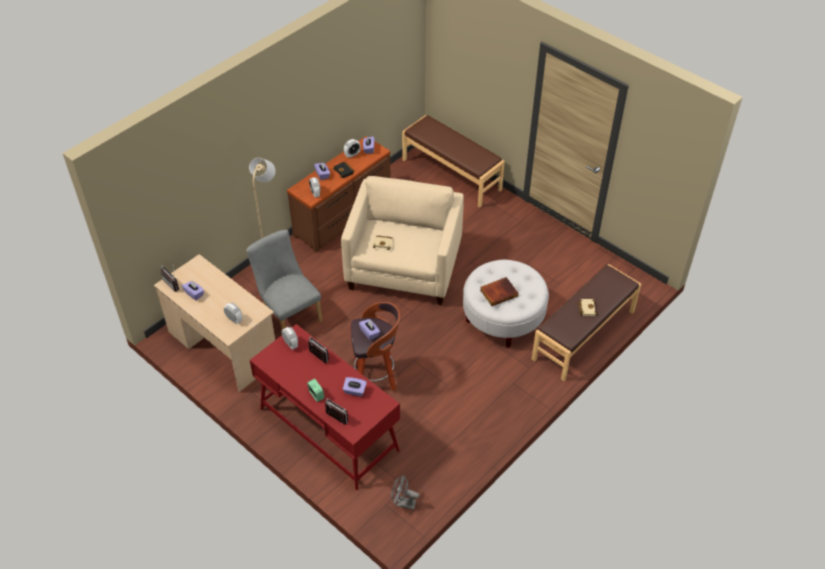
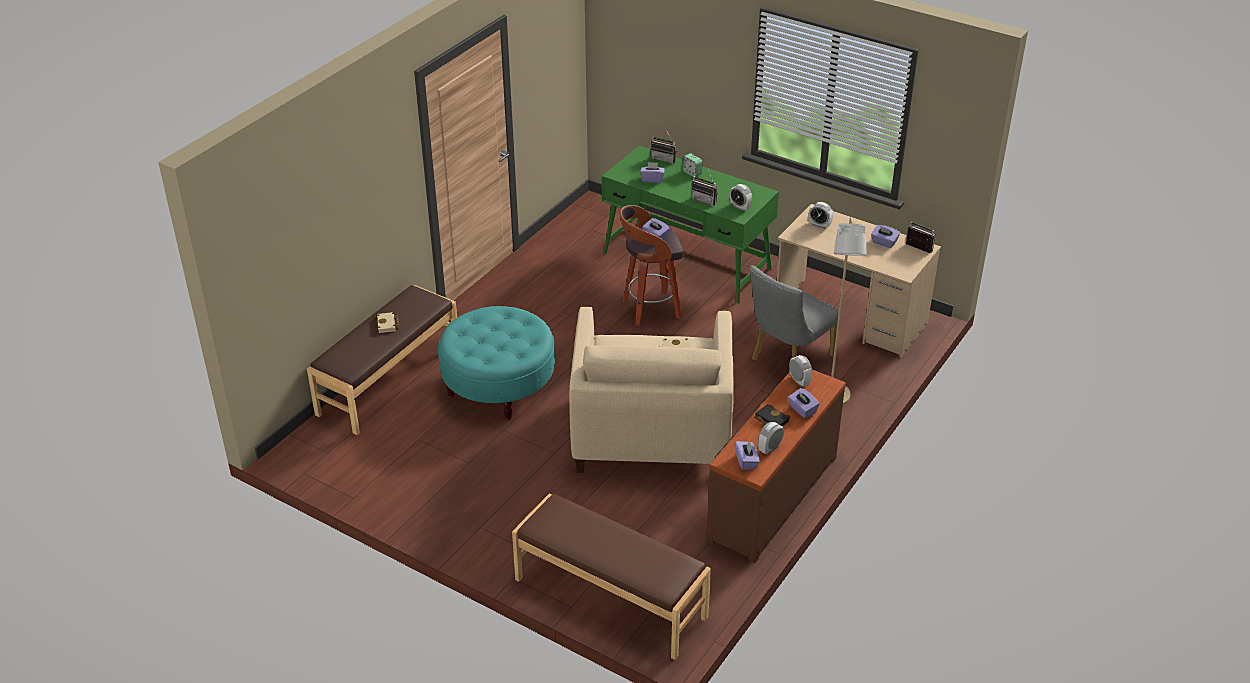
camera: 170 degrees right, 10 degrees down
grey chair [246,230,322,330] -> grey chair turned 90 degrees clockwise [749,265,839,360]
red desk [250,324,400,490] -> green desk [602,146,779,303]
grey fan [391,475,420,510] -> none
white ottoman [463,260,549,348] -> turquoise ottoman [438,306,555,420]
book [480,277,518,306] -> none

